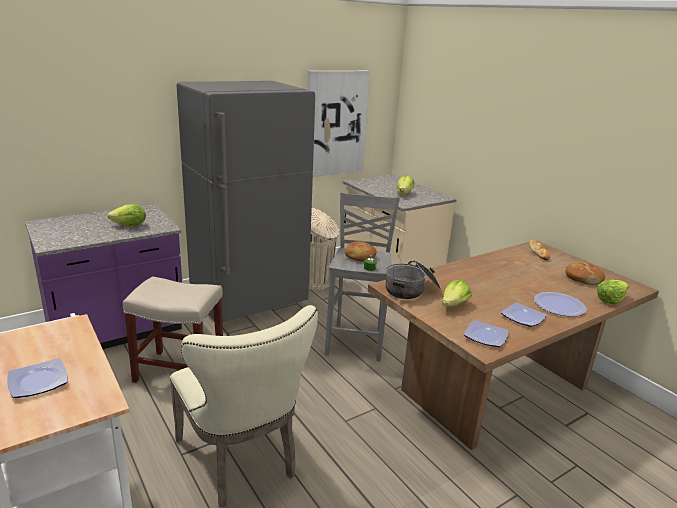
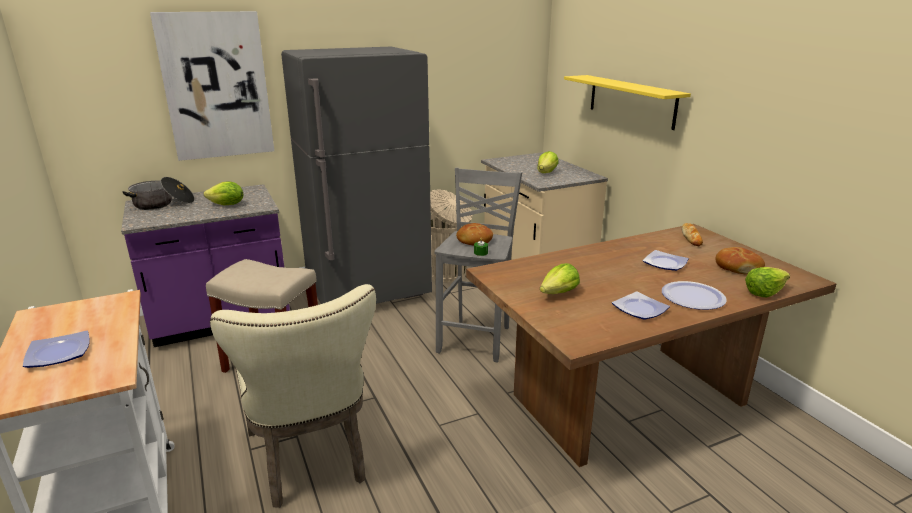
camera: 10 degrees right, 0 degrees up
picture [307,71,370,177] -> picture moved to [150,11,274,161]
cooking pot [385,260,441,299] -> cooking pot moved to [123,177,195,210]
plate [464,320,509,347] -> plate moved to [643,250,689,271]
none -> yellow shelf [564,75,691,130]

